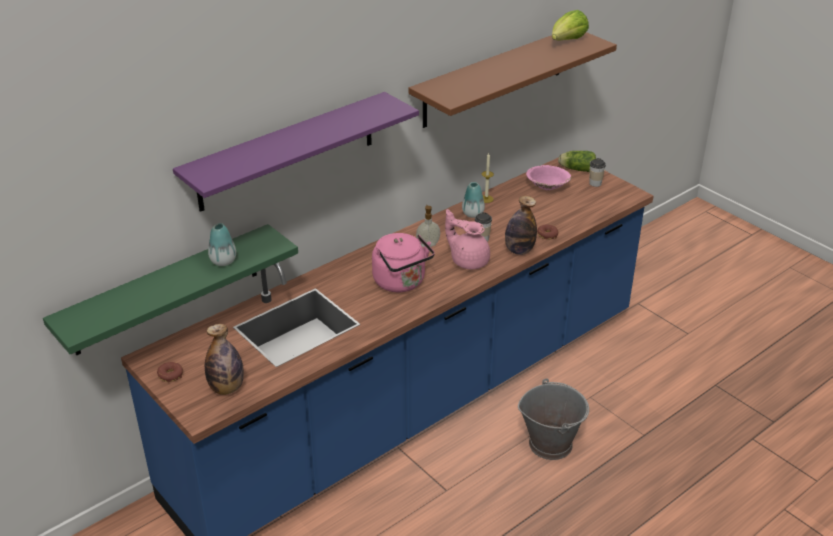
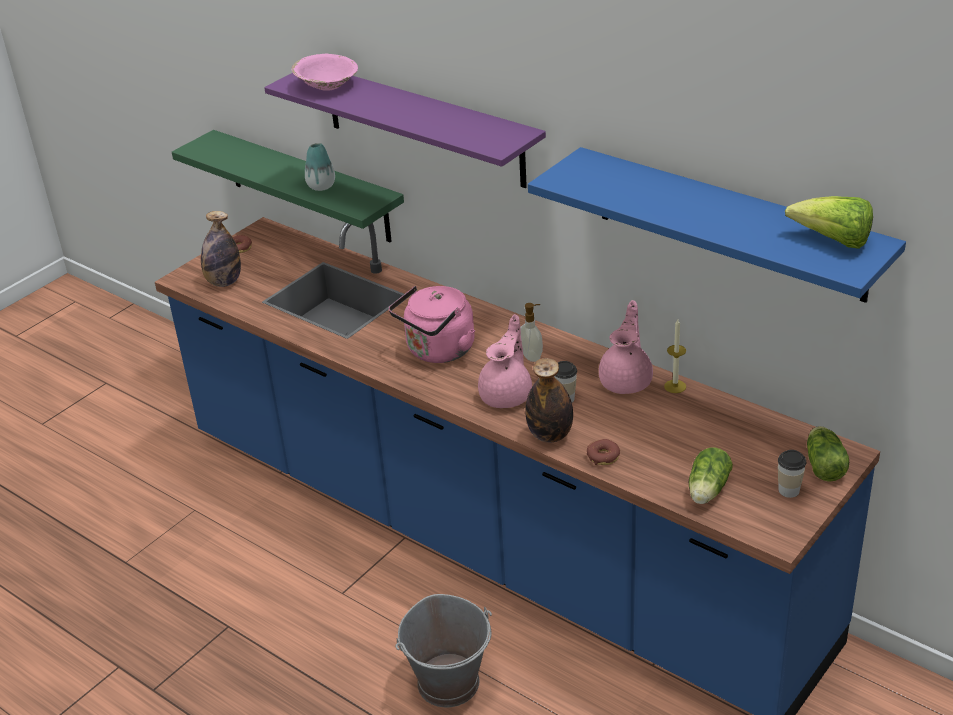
camera: 80 degrees right, 0 degrees up
brown shelf [408,32,617,128] -> blue shelf [528,147,906,303]
vase [462,182,485,218] -> pink teapot [599,300,653,394]
pink bowl [526,165,571,190] -> pink bowl moved to [292,53,358,91]
none -> lettuce [689,447,733,504]

